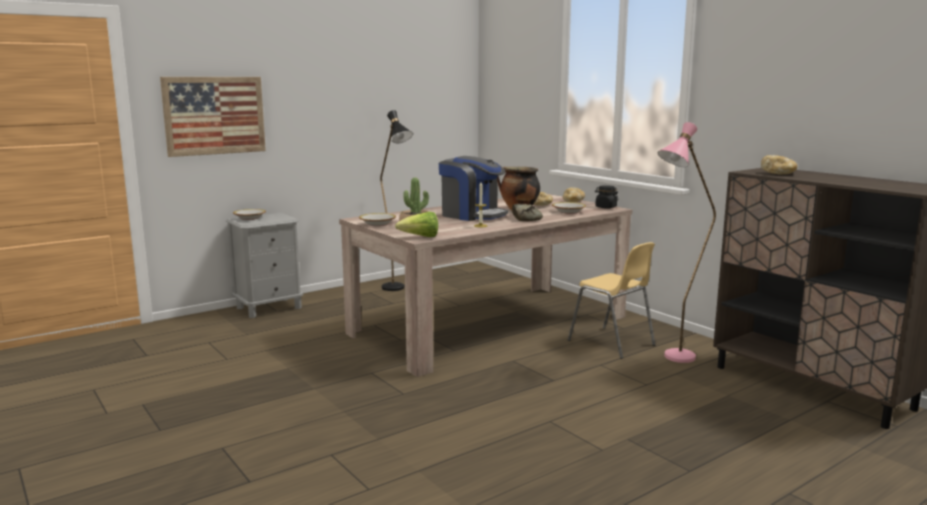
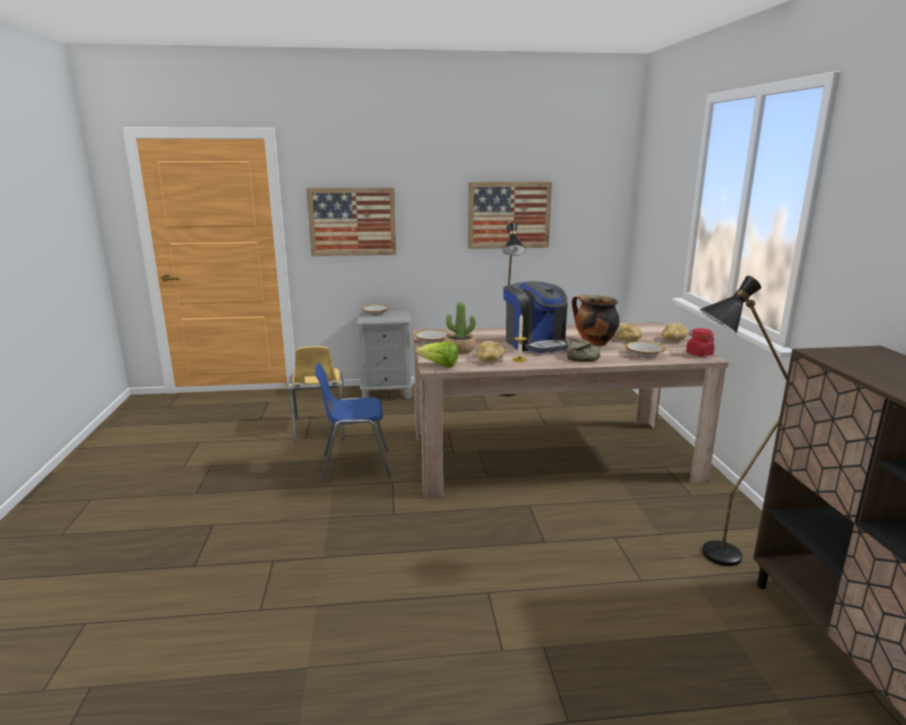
camera: 30 degrees right, 5 degrees up
yellow chair [568,242,655,359] -> yellow chair moved to [289,346,345,442]
black jar [595,185,618,209] -> red jar [686,328,715,357]
pink floor lamp [658,122,716,363] -> black floor lamp [699,276,787,566]
bread [761,155,797,175] -> bread moved to [477,341,504,362]
none -> blue chair [315,363,391,481]
none -> picture [468,182,552,249]

